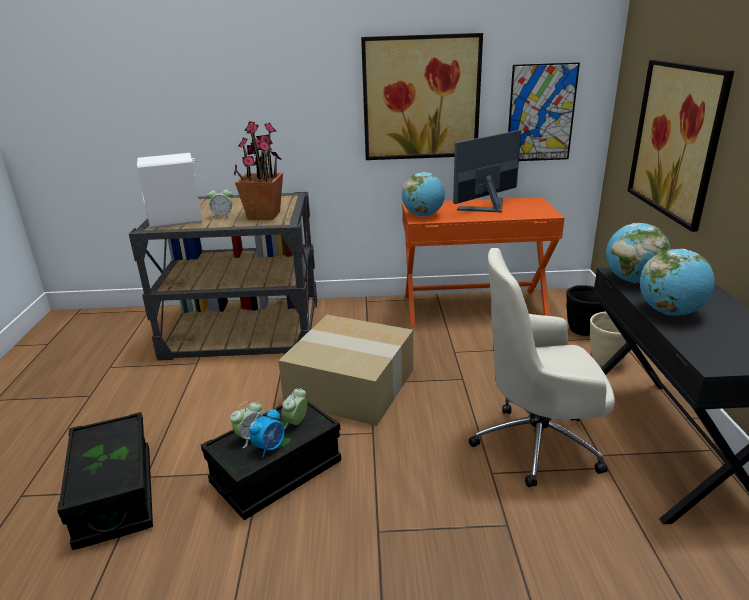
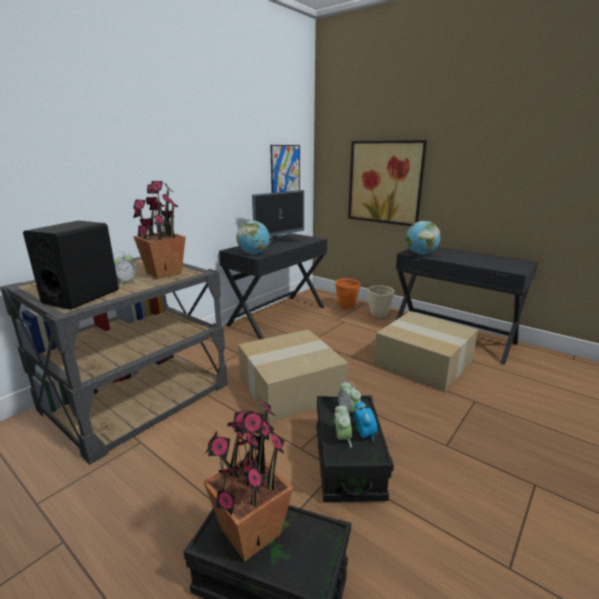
camera: 50 degrees left, 5 degrees down
white speaker [137,153,202,229] -> black speaker [23,221,119,310]
picture [361,33,483,160] -> none
orange desk [402,197,565,326] -> black desk [219,233,327,339]
monitor [453,130,521,212] -> monitor turned 135 degrees counterclockwise [252,190,304,245]
beige office chair [469,248,615,487] -> cardboard box [374,311,478,392]
black planter [566,285,605,336] -> orange planter [335,278,360,309]
globe [640,249,715,315] -> none
none -> potted plant [204,398,293,561]

